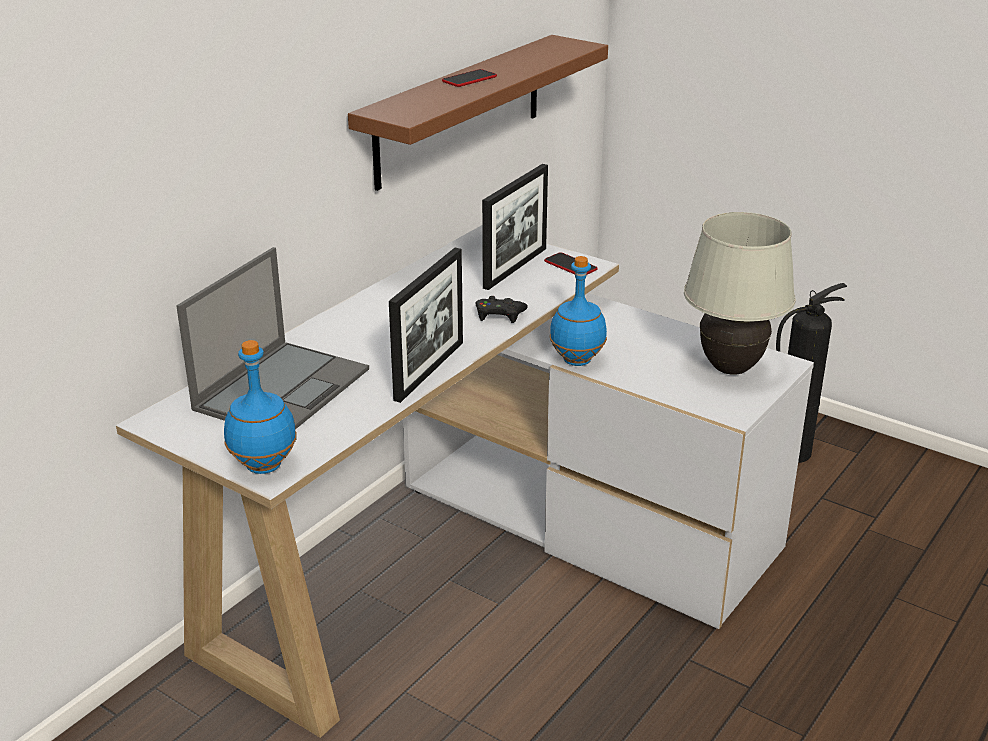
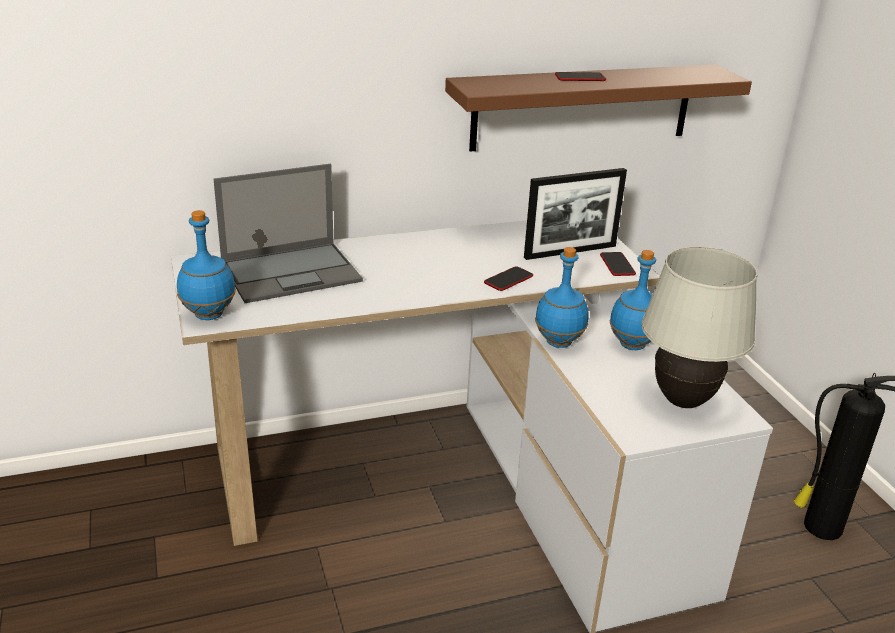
camera: 35 degrees right, 0 degrees up
picture frame [389,248,463,403] -> none
black game controller [476,296,528,323] -> phone [484,266,533,291]
none -> blue bottle [609,250,656,350]

